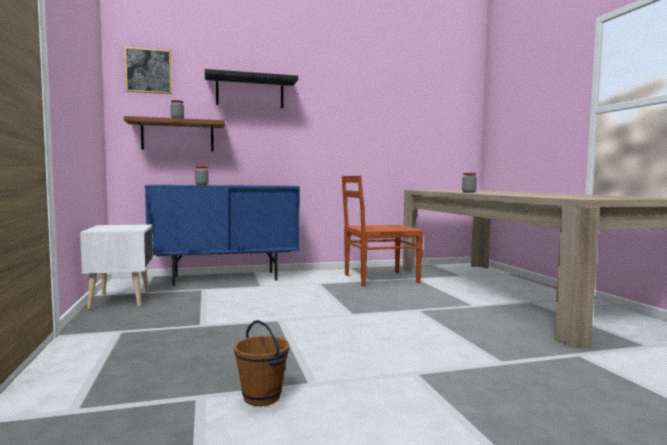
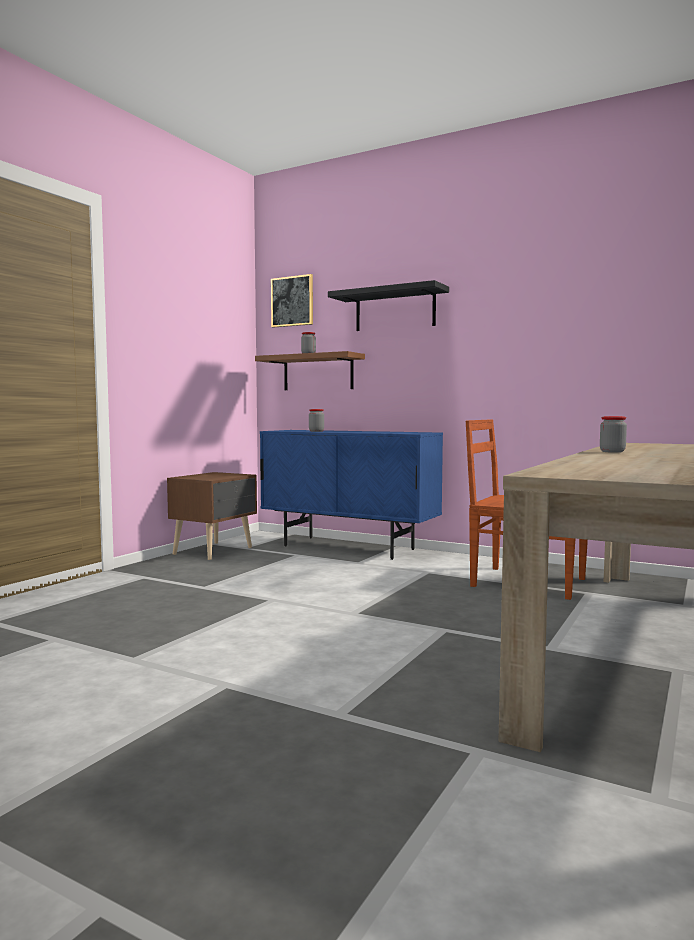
camera: 45 degrees right, 0 degrees up
white nightstand [80,224,153,310] -> brown nightstand [167,472,257,560]
brown bucket [234,320,289,406] -> none

